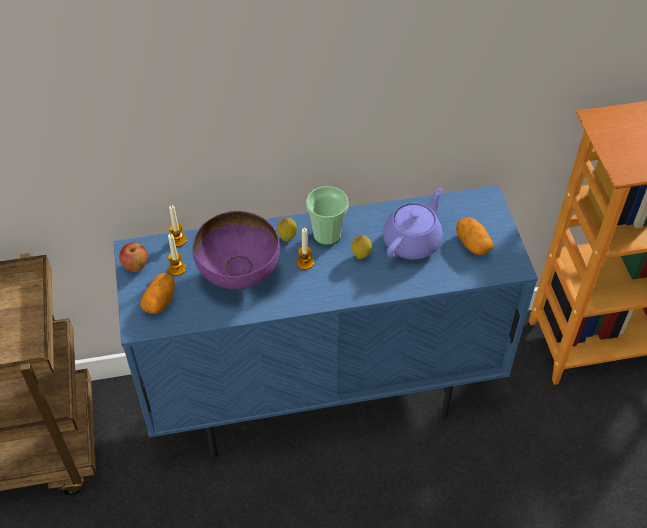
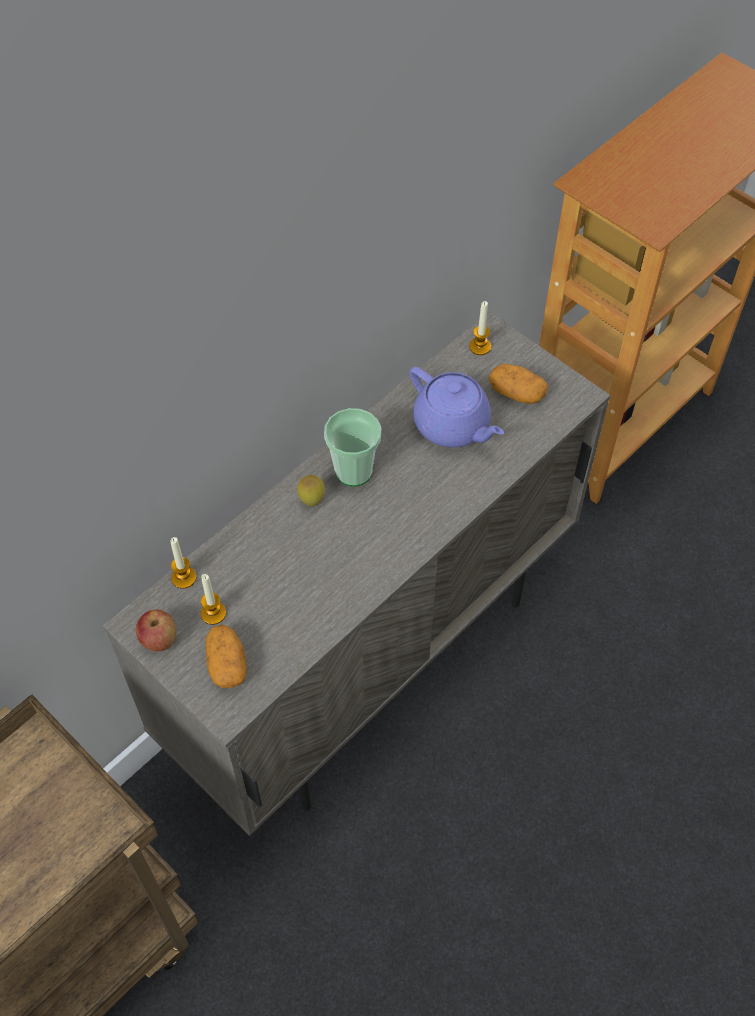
camera: 35 degrees left, 5 degrees up
blue cabinet [114,185,538,458] -> beige cabinet [103,311,610,836]
purple bowl [193,211,280,290] -> none
candle [296,228,314,270] -> candle moved to [469,301,491,355]
lemon [352,235,372,259] -> none
purple teapot [383,188,443,260] -> purple teapot turned 135 degrees clockwise [410,367,504,447]

